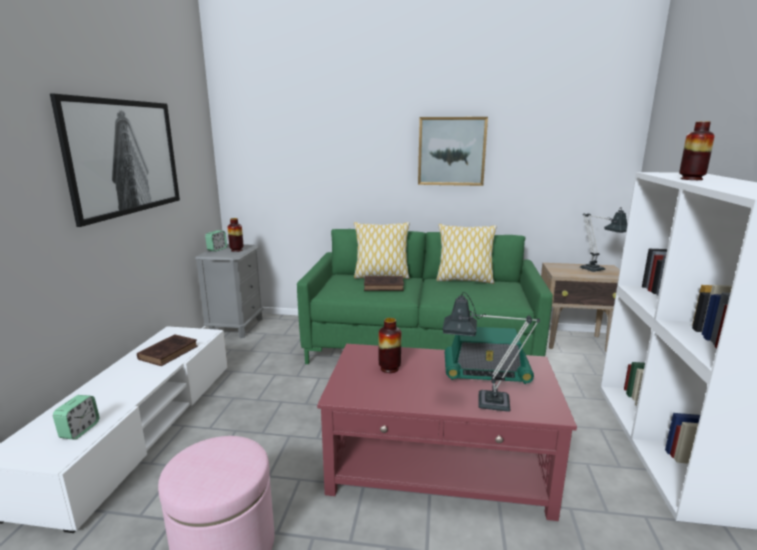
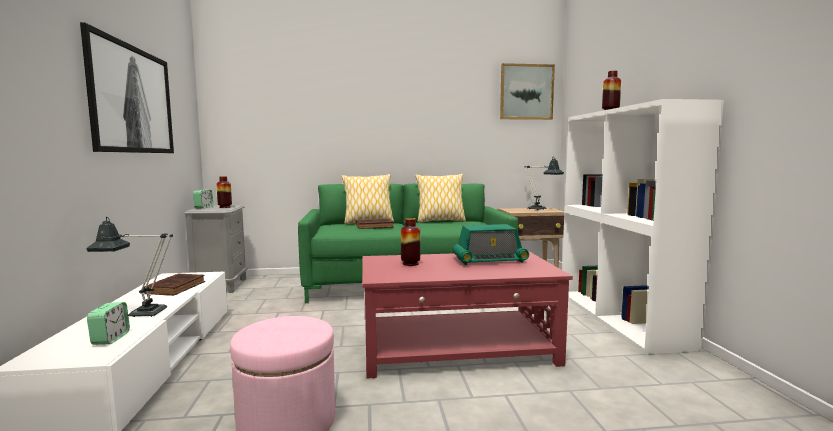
camera: 15 degrees left, 10 degrees down
picture [418,117,488,186] -> picture moved to [500,63,555,120]
table lamp [443,292,540,412] -> table lamp moved to [86,217,173,317]

